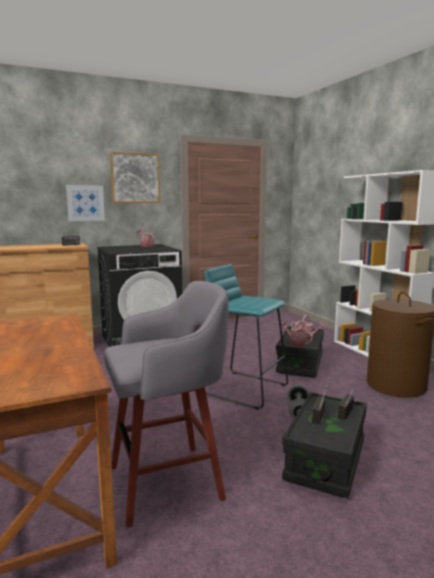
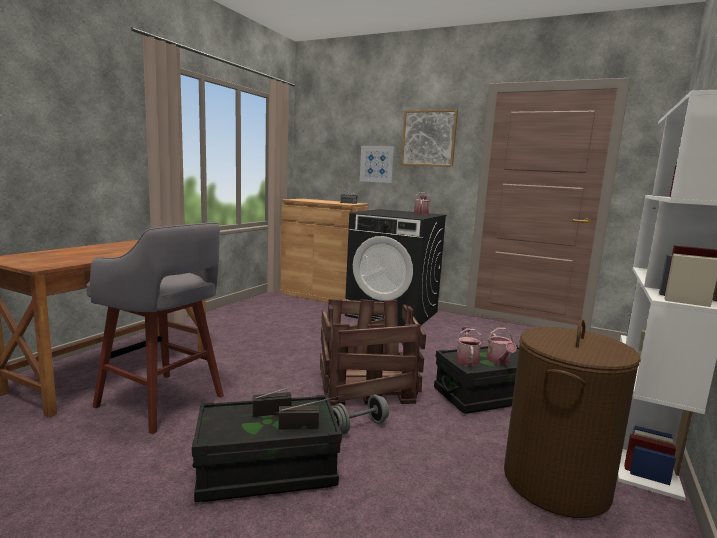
camera: 50 degrees right, 0 degrees up
turquoise stool [205,264,288,410] -> crate [320,299,426,406]

